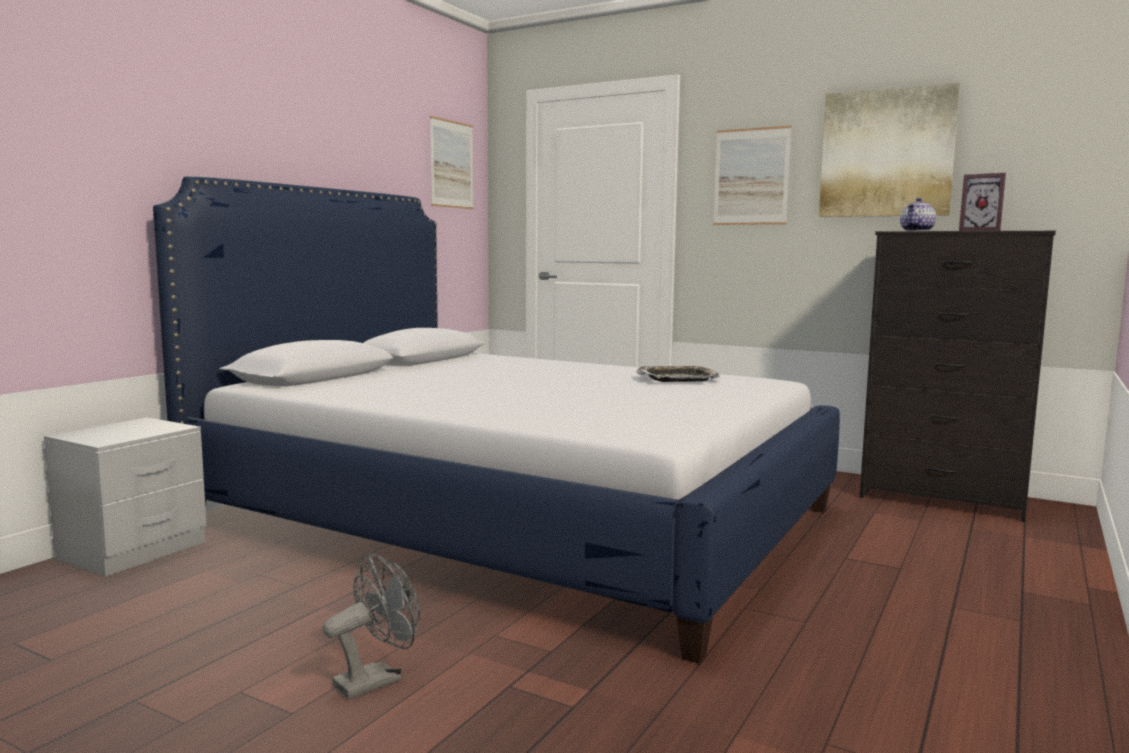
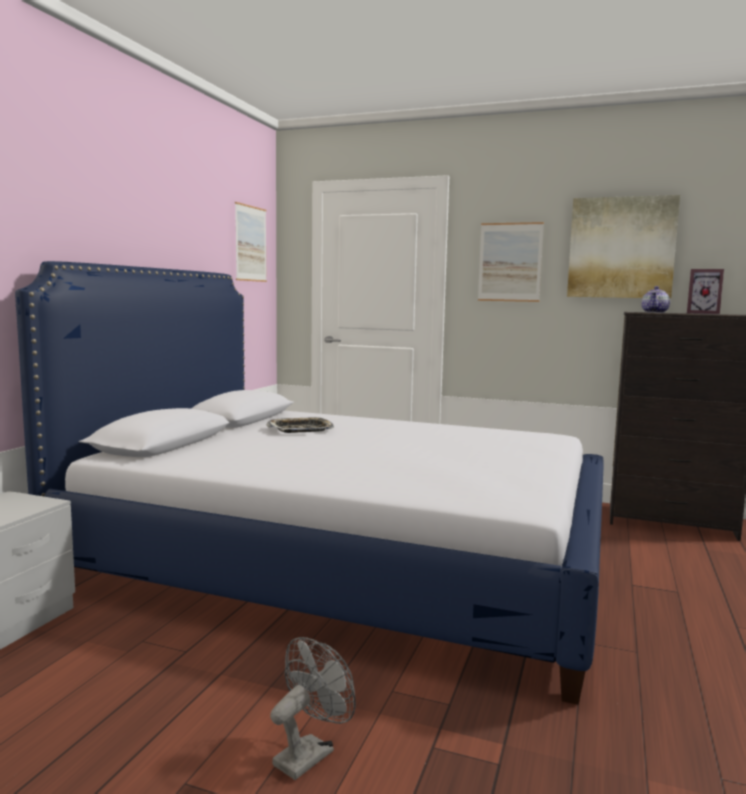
camera: 10 degrees left, 0 degrees up
tray [636,366,720,382] -> tray moved to [266,417,334,433]

